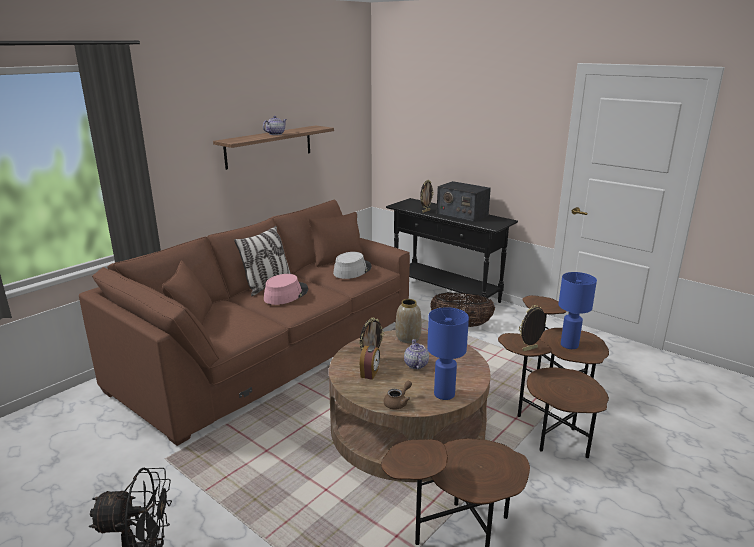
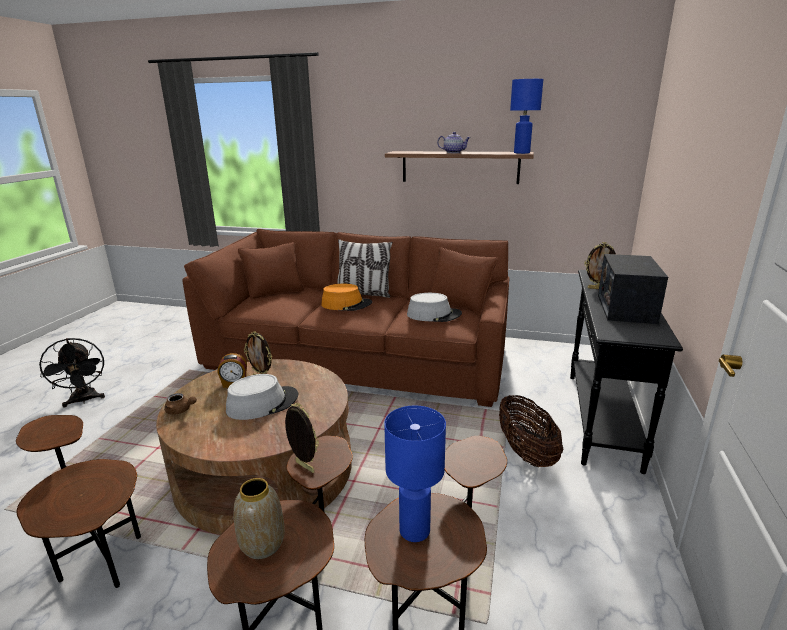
camera: 65 degrees right, 0 degrees up
pink hat [264,274,308,305] -> orange hat [321,284,372,311]
vase [395,299,422,343] -> vase moved to [234,478,285,559]
teapot [404,339,429,369] -> grey hat [226,374,298,420]
blue table lamp [427,307,469,400] -> blue table lamp moved to [510,79,543,154]

